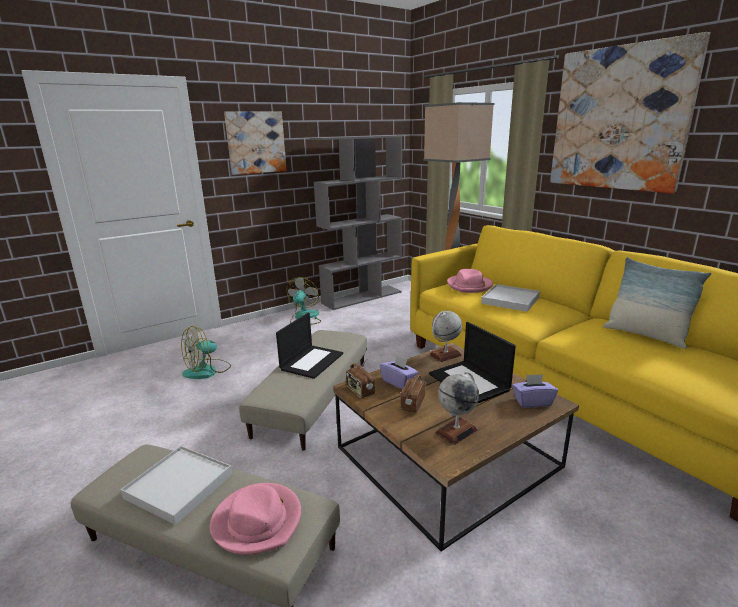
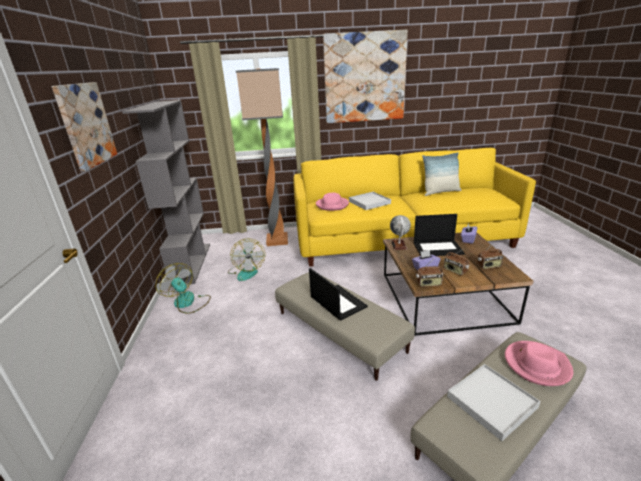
camera: 60 degrees left, 5 degrees up
fan [181,326,231,379] -> fan moved to [228,238,265,281]
globe [435,371,479,445] -> radio [477,242,503,269]

